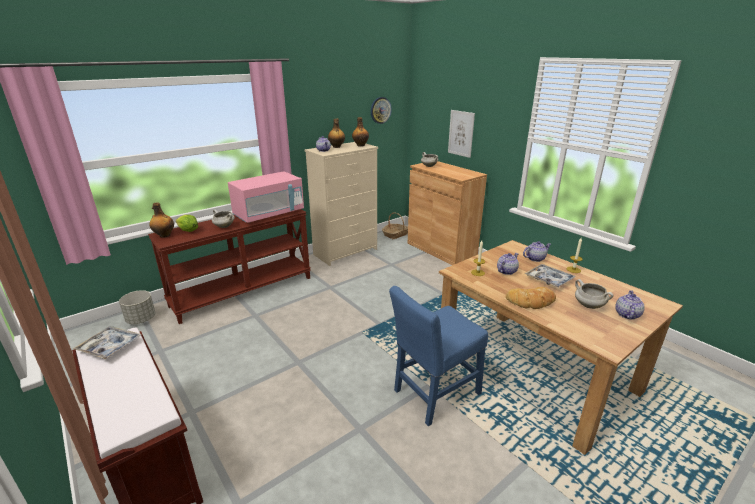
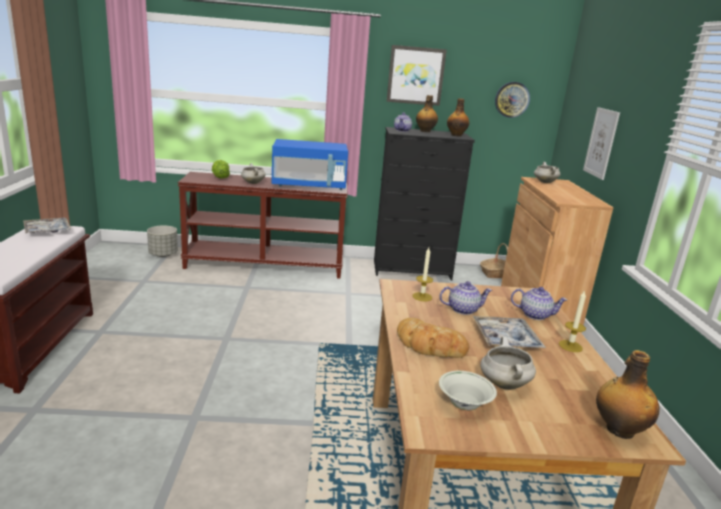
camera: 35 degrees right, 5 degrees down
bottle [149,202,174,238] -> bottle moved to [596,350,659,439]
pink microwave [228,171,304,223] -> blue microwave [272,139,348,190]
beige dresser [304,142,378,266] -> black dresser [374,127,475,280]
blue chair [389,286,488,426] -> none
teapot [615,290,645,320] -> none
none -> picture [387,45,447,106]
none -> white bowl [439,371,497,410]

